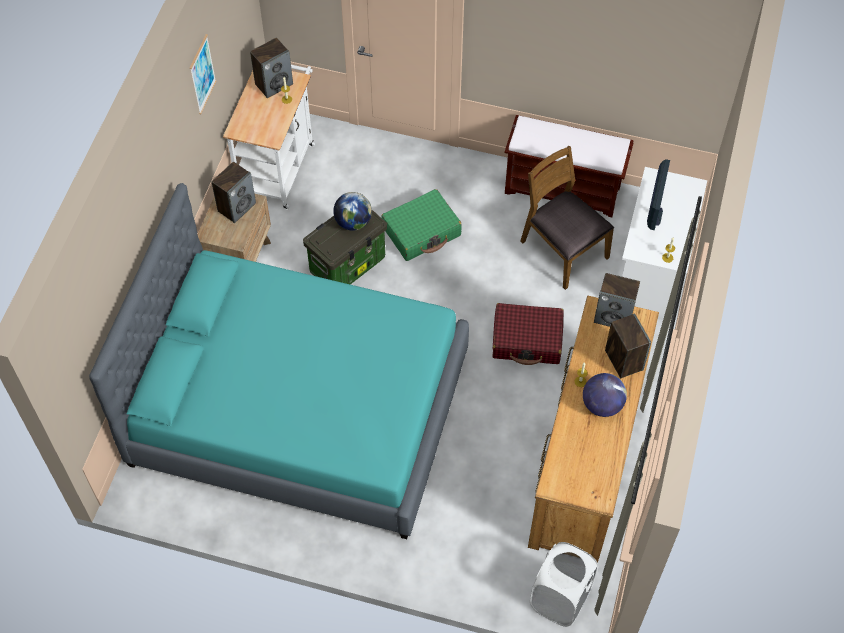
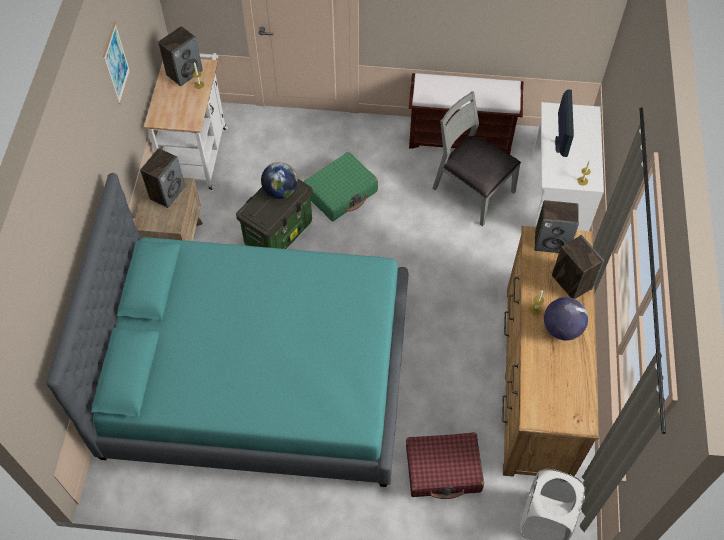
camera: 10 degrees left, 0 degrees up
red suitcase [492,303,564,365] -> red suitcase moved to [406,432,484,499]
brown chair [520,146,614,290] -> grey chair [432,91,521,226]

